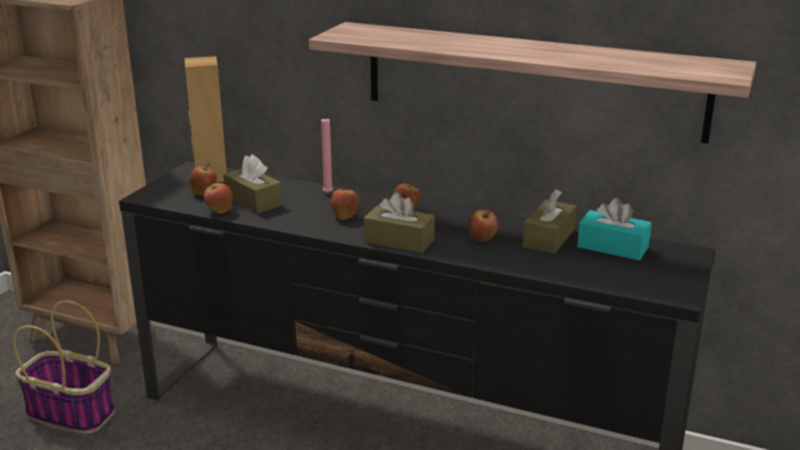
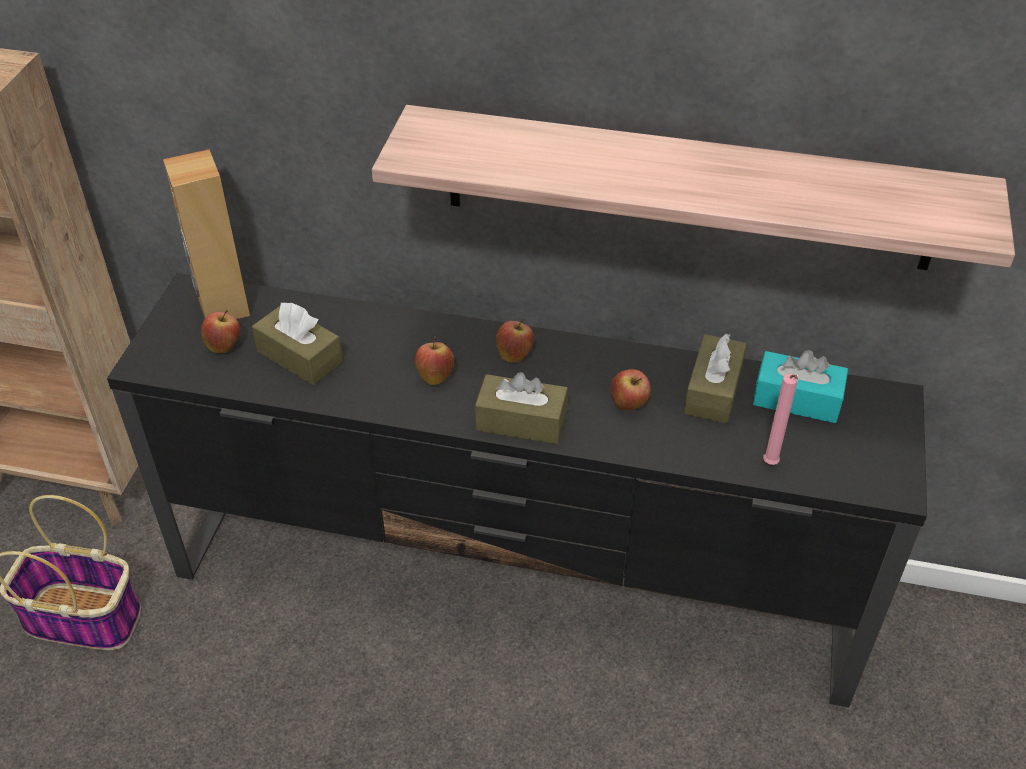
camera: 10 degrees left, 20 degrees up
apple [204,183,233,214] -> none
pink candle [321,114,333,193] -> pink candle moved to [763,374,798,465]

